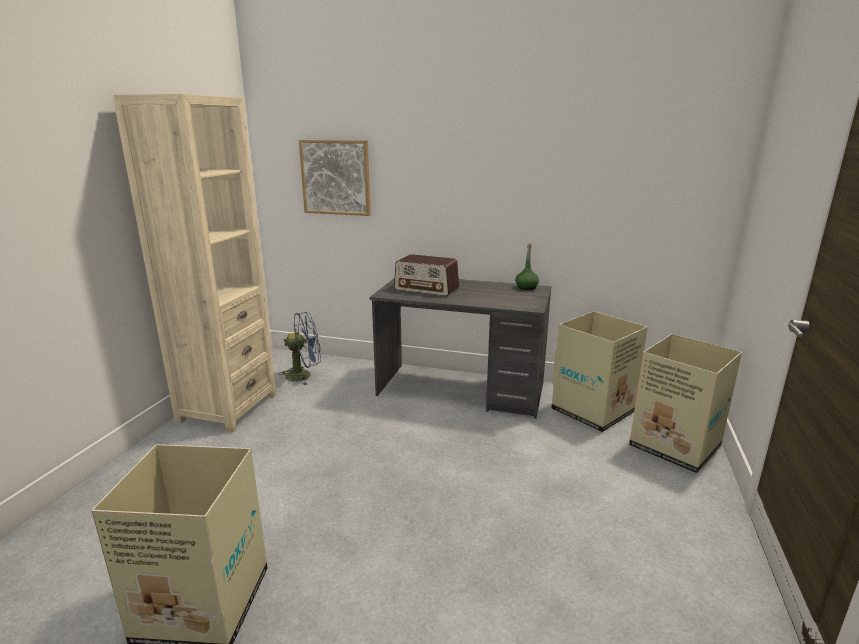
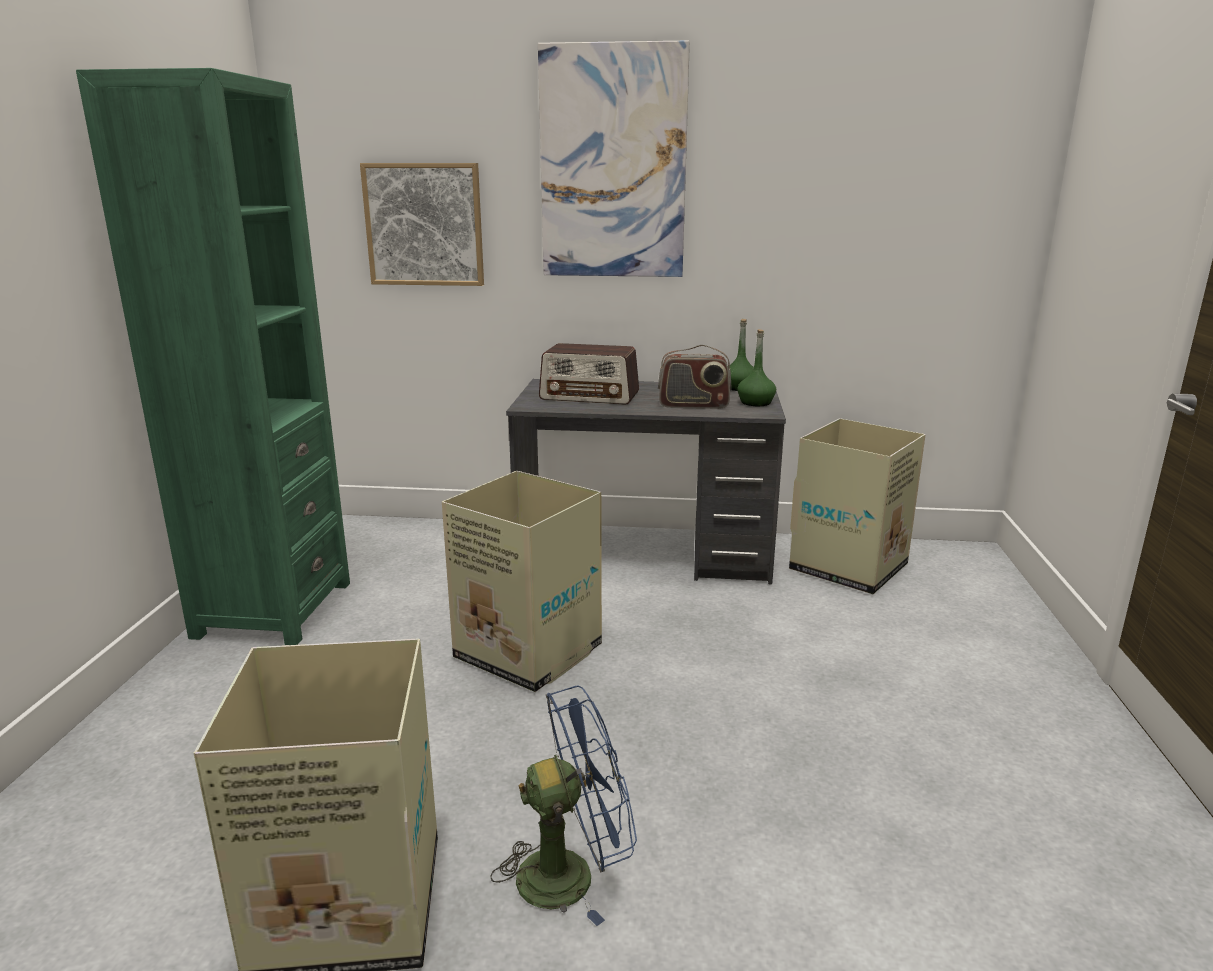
camera: 10 degrees left, 0 degrees up
beige bookcase [113,94,276,433] -> green bookcase [76,68,350,645]
blue fan [279,312,321,385] -> blue fan moved to [491,686,637,926]
cardboard box [629,334,742,473] -> cardboard box moved to [442,471,602,692]
none -> picture [538,40,690,277]
none -> radio [658,345,732,409]
none -> green bottle [737,329,776,406]

